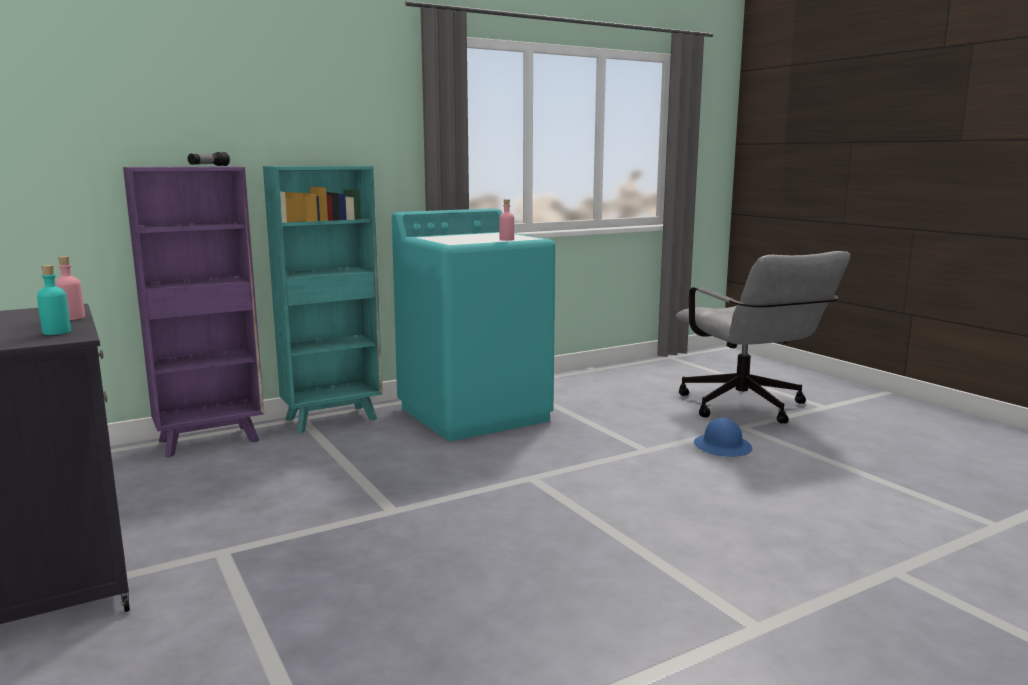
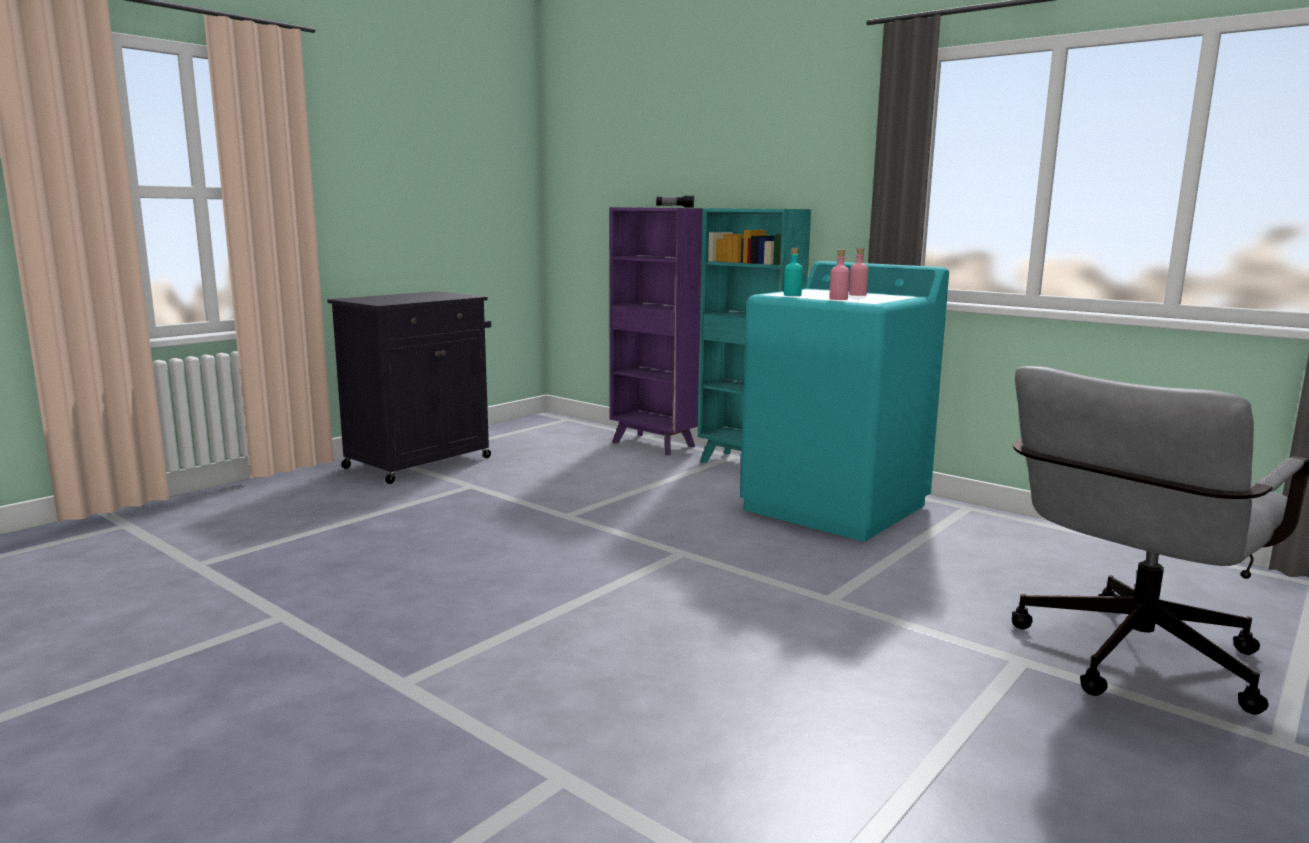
camera: 70 degrees right, 0 degrees up
turquoise bottle [37,265,71,335] -> turquoise bottle moved to [784,248,803,296]
pink bottle [55,256,85,320] -> pink bottle moved to [849,248,868,296]
blue hard hat [694,417,752,457] -> none

